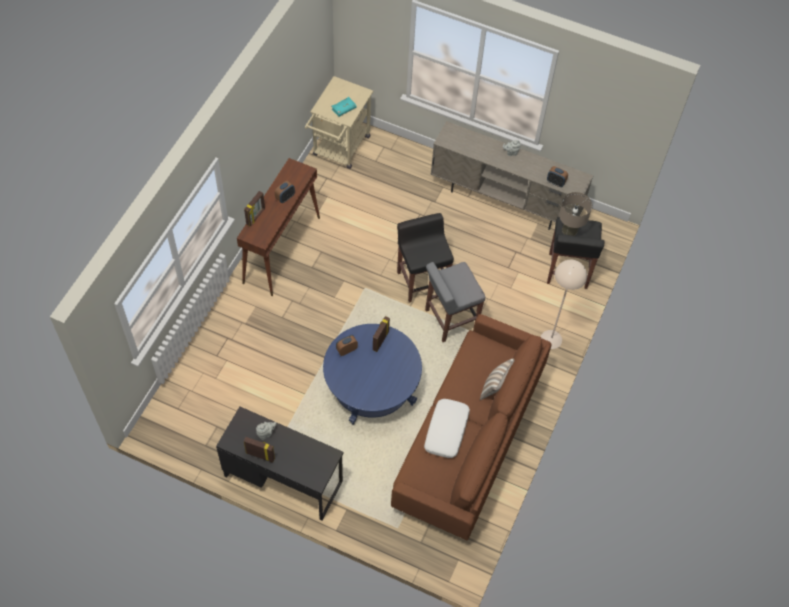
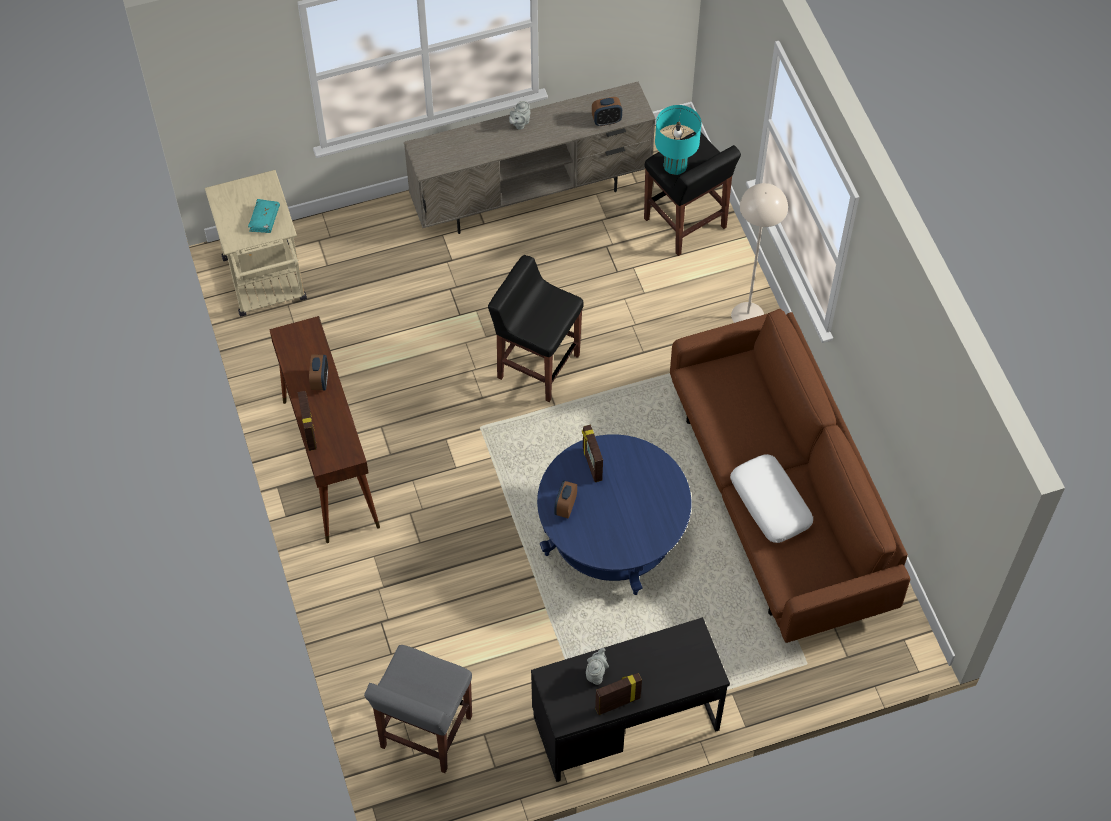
camera: 40 degrees left, 0 degrees up
grey stool [425,262,485,342] -> grey stool moved to [364,645,472,773]
pillow [480,358,514,400] -> none
beige table lamp [559,192,592,236] -> turquoise table lamp [655,105,702,175]

